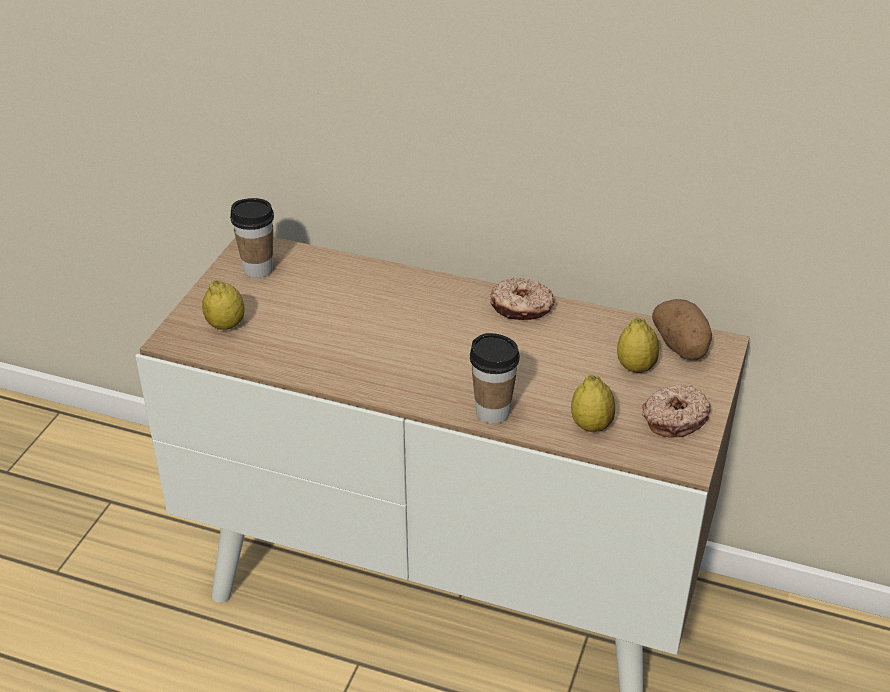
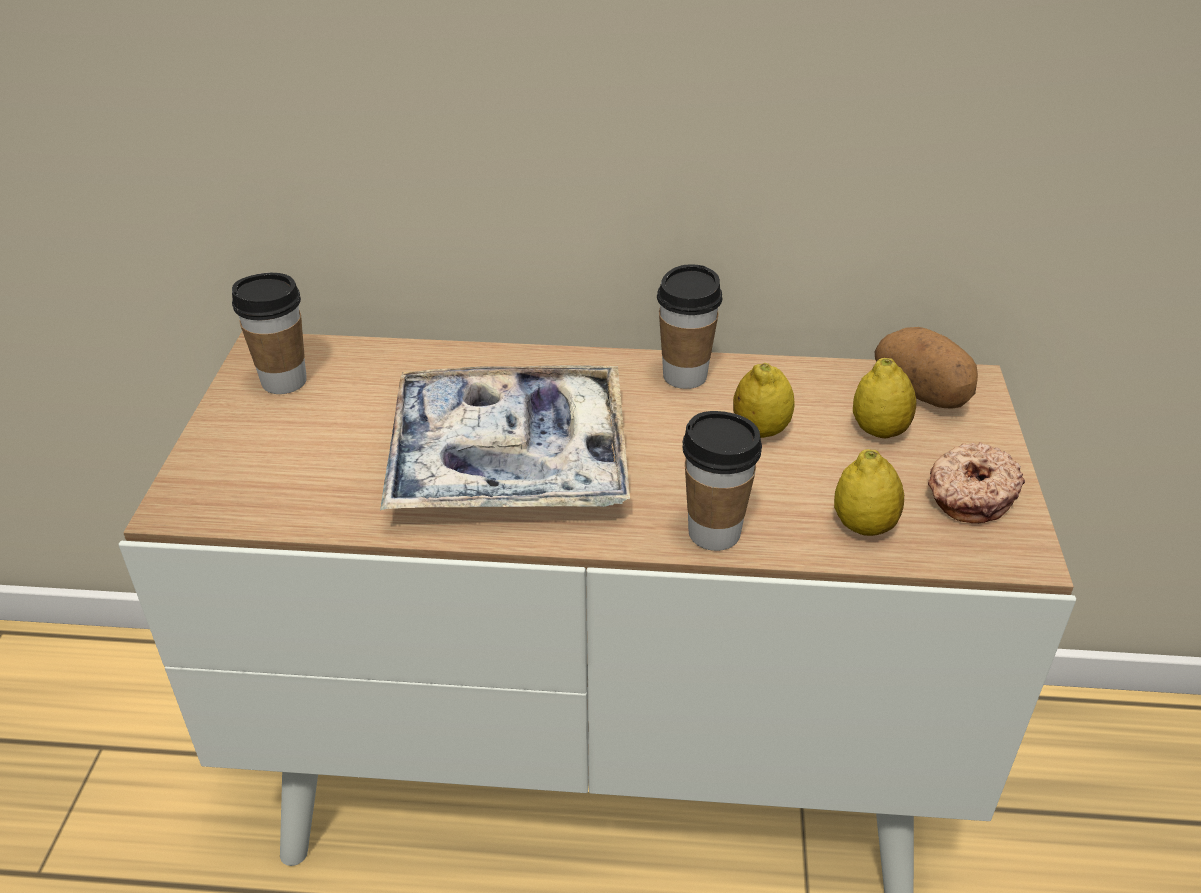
camera: 15 degrees left, 0 degrees up
lemon [202,280,245,330] -> lemon moved to [733,363,795,438]
donut [490,278,555,320] -> cup [657,264,722,389]
none -> tray [380,365,630,510]

